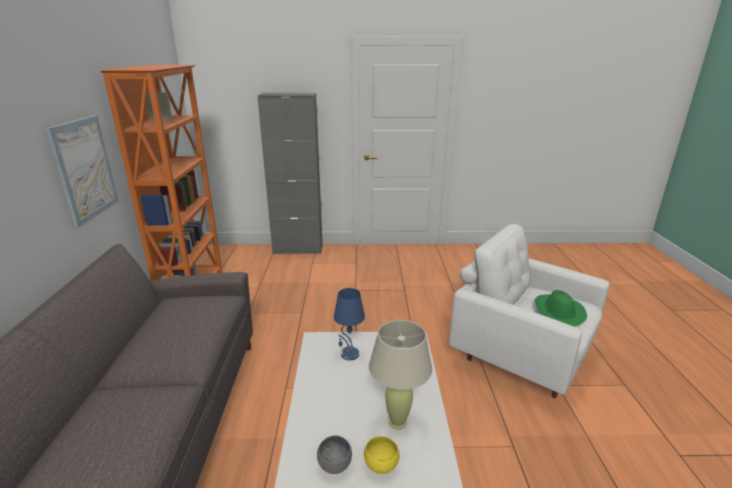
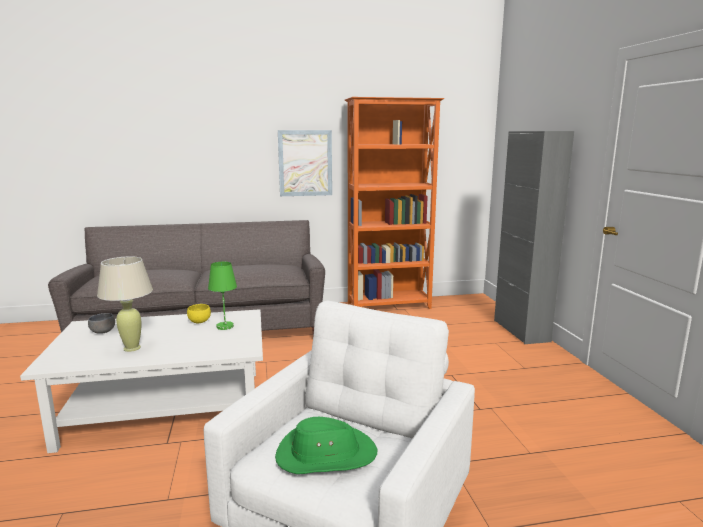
camera: 80 degrees right, 10 degrees down
blue table lamp [334,288,365,360] -> green table lamp [208,261,237,330]
yellow bowl [364,436,399,474] -> yellow bowl moved to [187,304,211,323]

